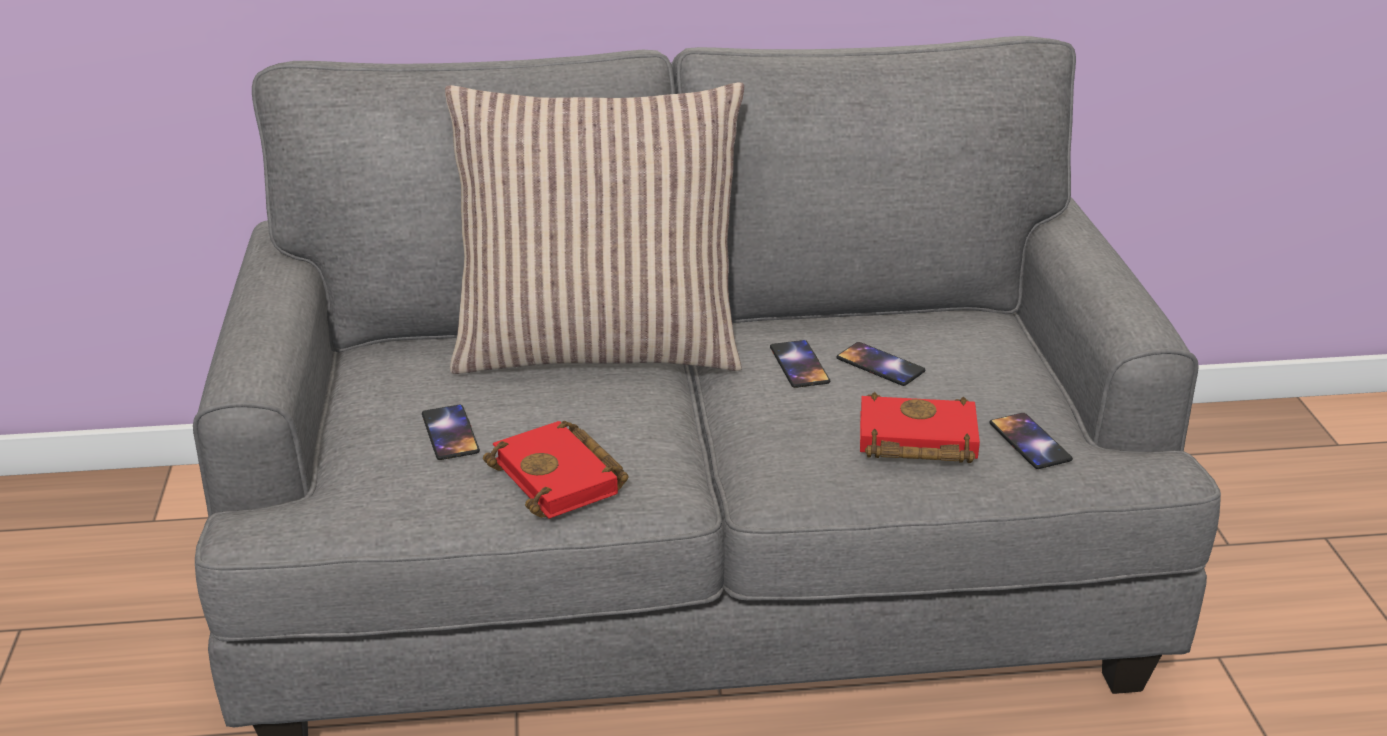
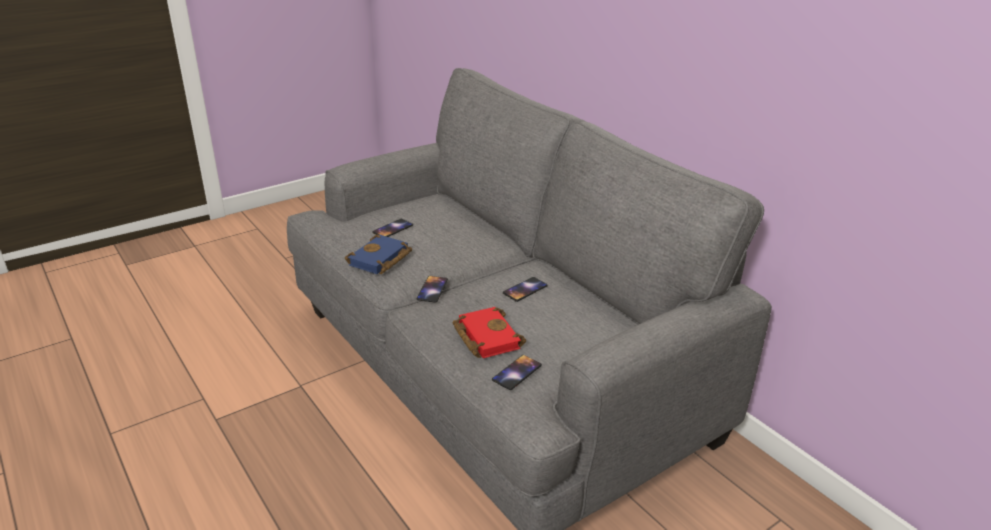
camera: 60 degrees right, 0 degrees up
pillow [445,82,744,374] -> none
red book [483,421,629,519] -> blue book [345,234,412,274]
phone [836,342,925,386] -> phone moved to [416,276,448,303]

